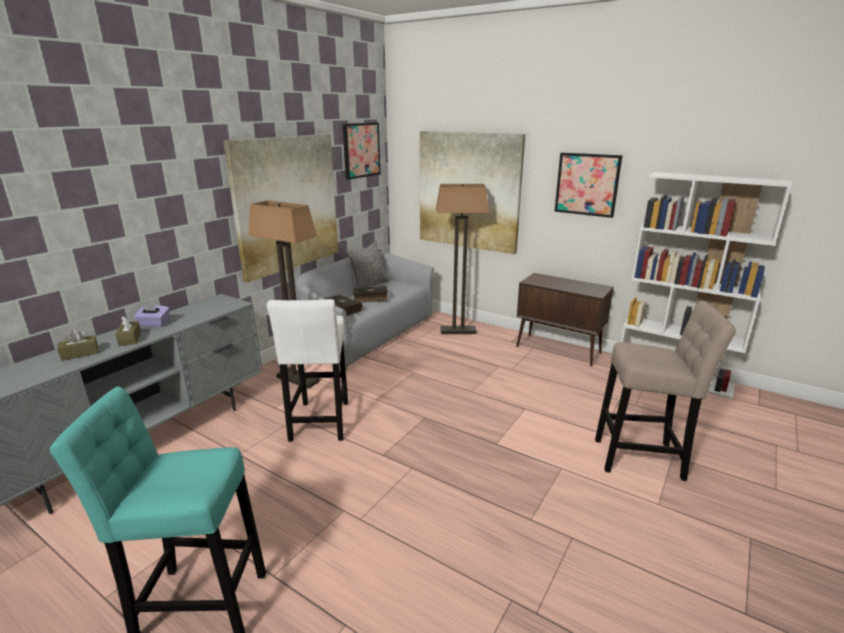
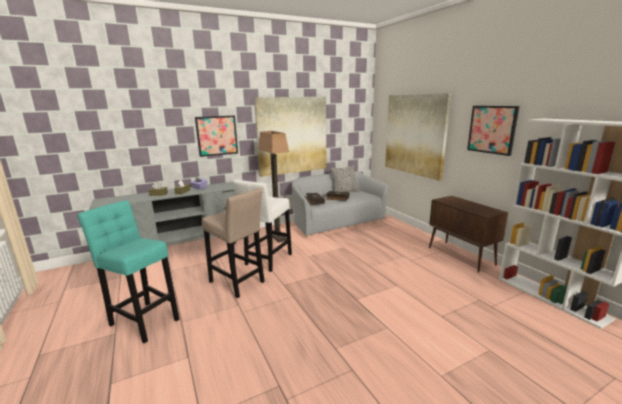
camera: 30 degrees right, 5 degrees down
picture [343,123,380,180] -> picture moved to [195,116,238,157]
floor lamp [436,184,489,334] -> none
beige stool [595,301,736,481] -> beige stool moved to [202,188,265,298]

